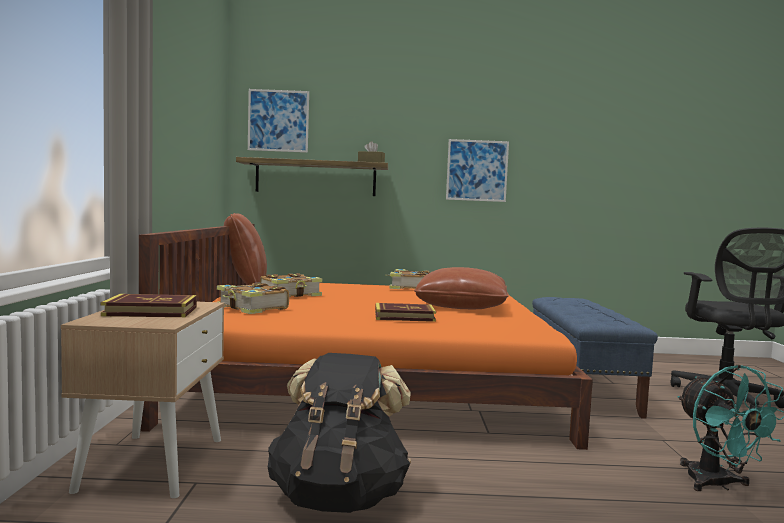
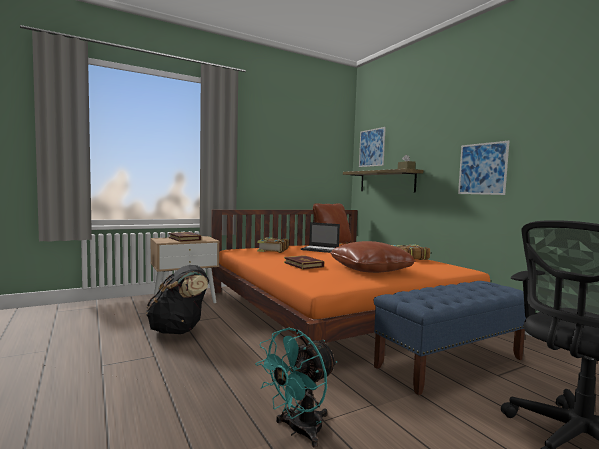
camera: 60 degrees right, 0 degrees up
book [260,273,323,297] -> laptop [301,222,340,253]

